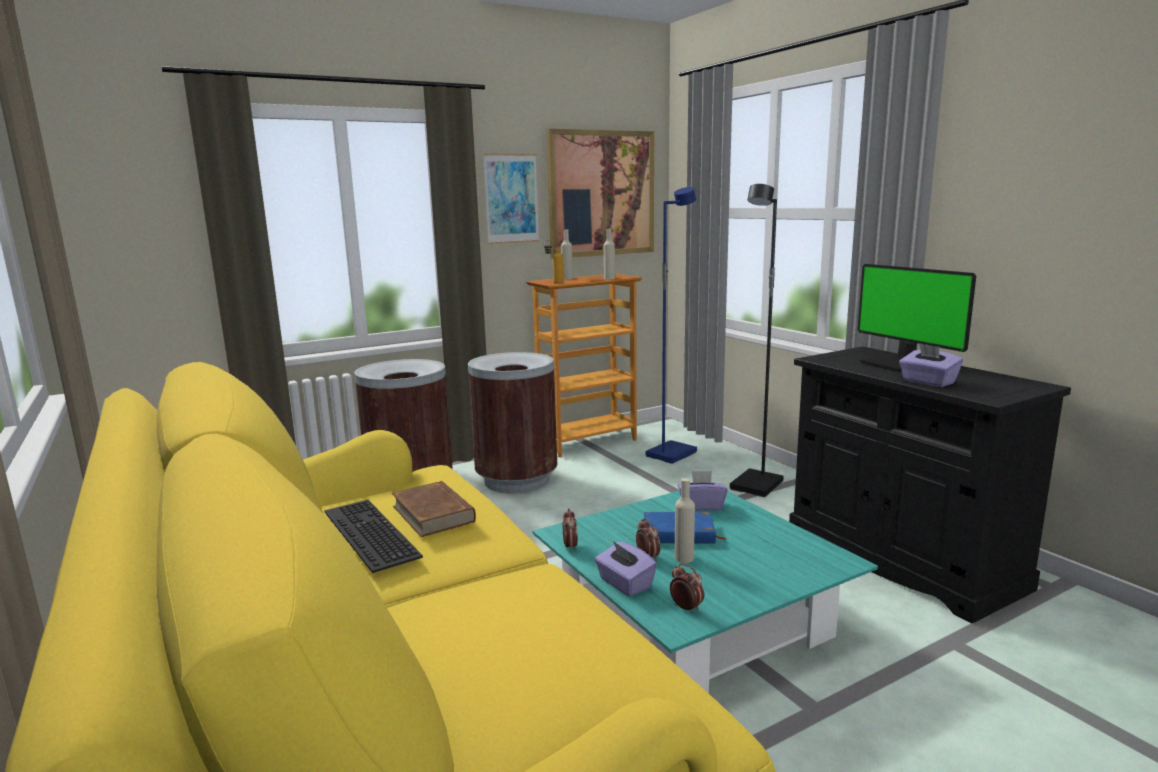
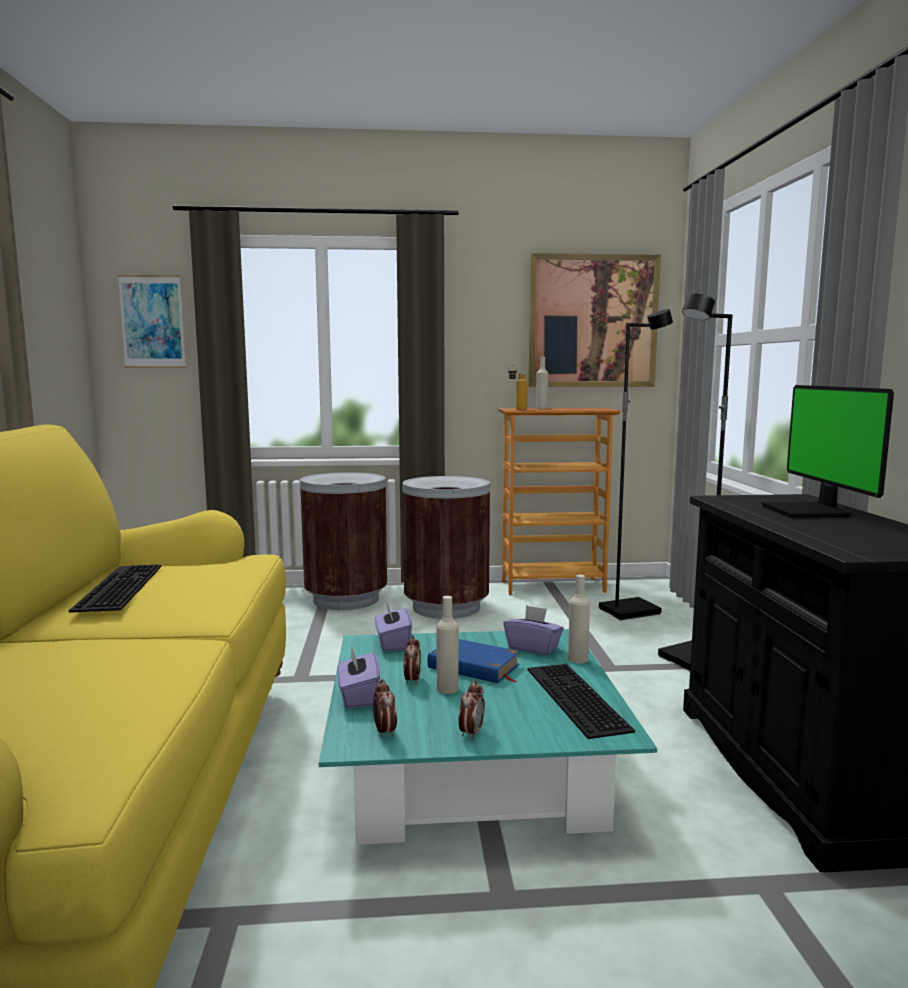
camera: 25 degrees right, 5 degrees down
brown book [392,481,476,537] -> none
picture [483,154,539,244] -> picture moved to [118,275,186,368]
alarm clock [563,508,578,551] -> alarm clock moved to [458,680,485,740]
beige bottle [604,229,615,279] -> beige bottle moved to [568,575,590,663]
blue floor lamp [646,187,697,464] -> black floor lamp [599,309,673,620]
purple tissue box [899,343,963,387] -> purple tissue box moved to [375,603,412,651]
none -> keyboard [527,664,635,739]

